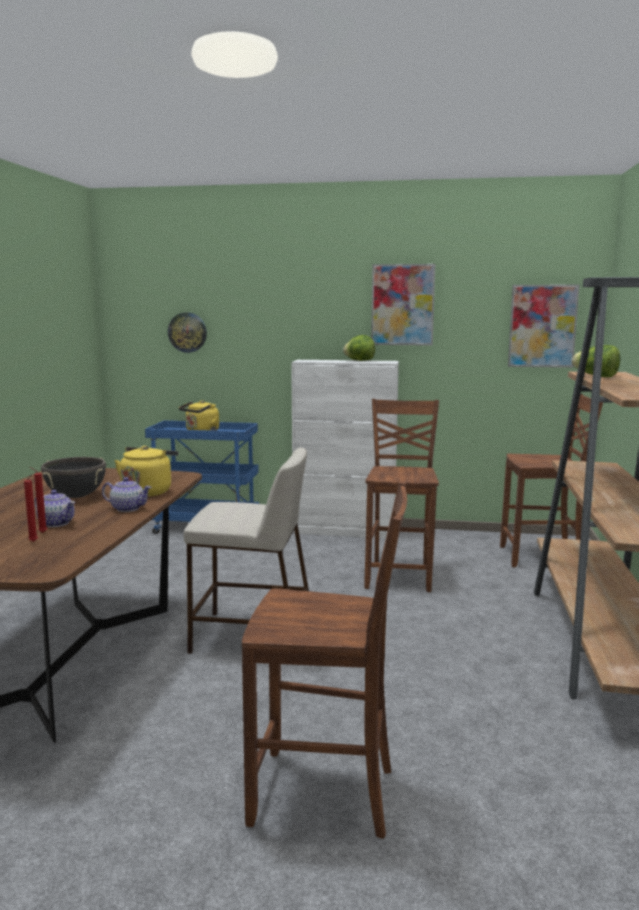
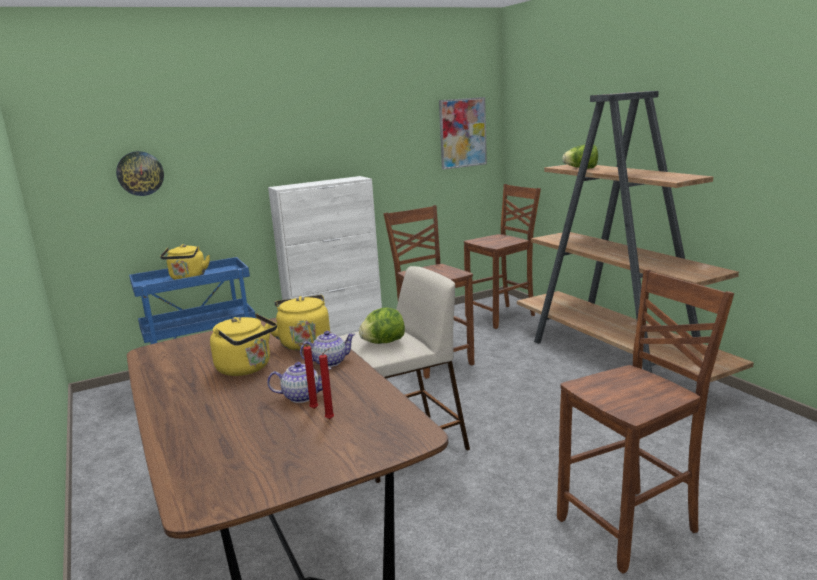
camera: 35 degrees left, 5 degrees up
black cooking pot [41,457,106,498] -> yellow kettle [210,313,277,376]
lettuce [343,335,375,361] -> lettuce moved to [359,307,405,344]
picture [371,264,435,346] -> none

